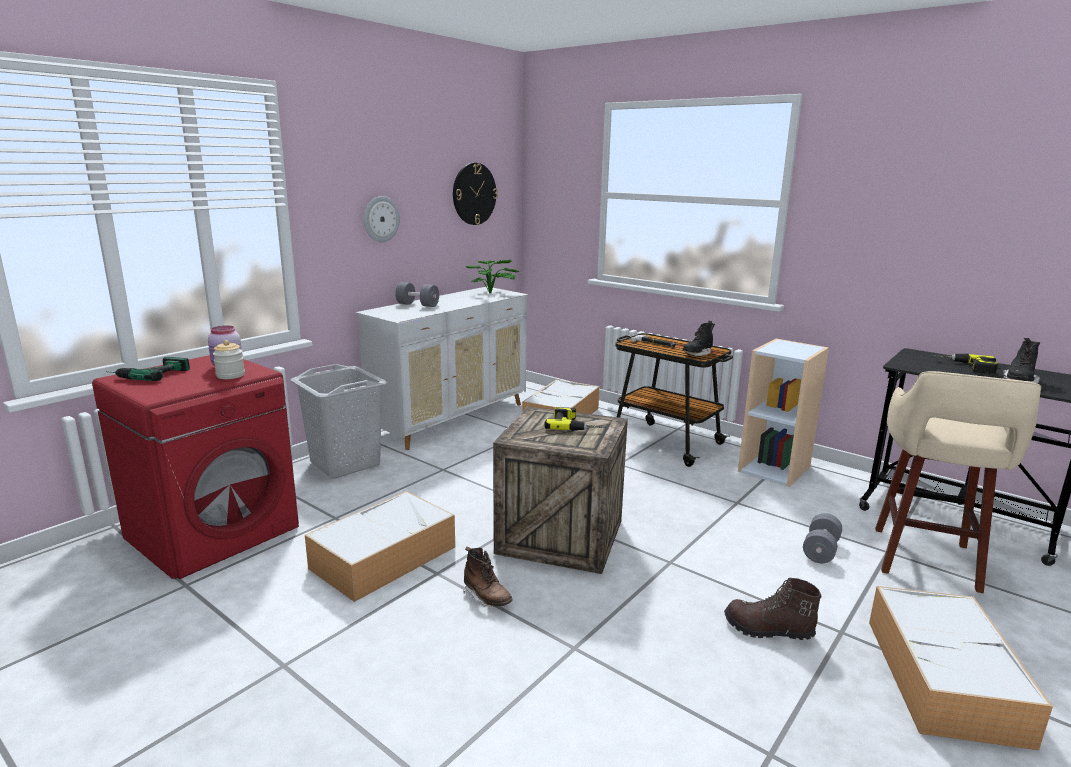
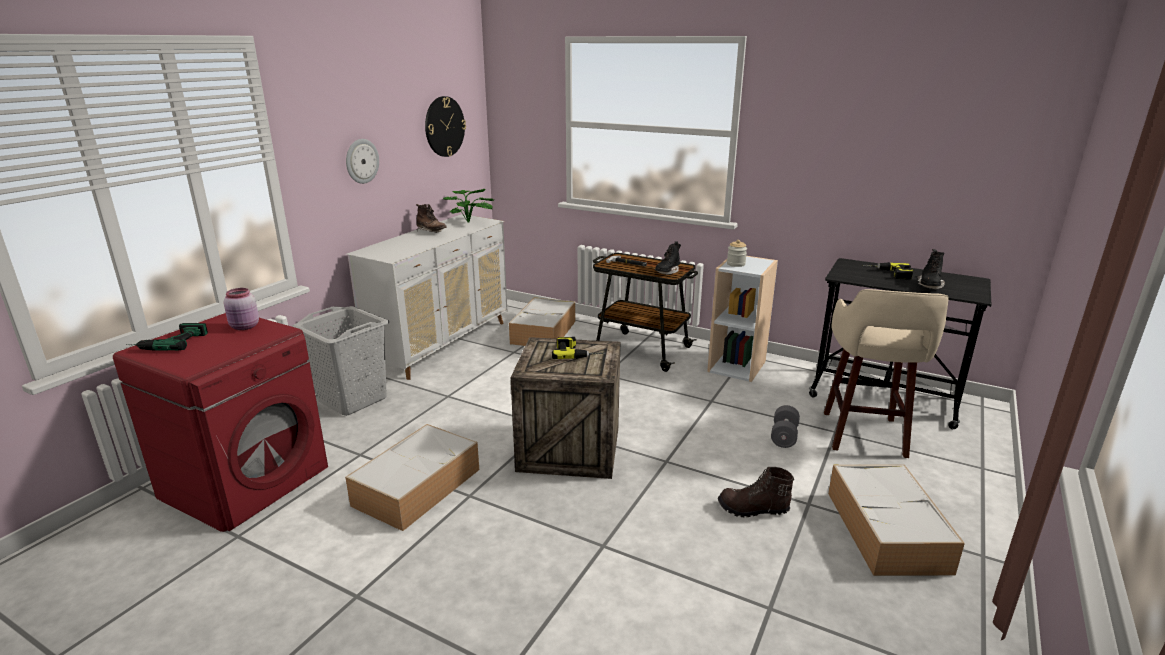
camera: 10 degrees left, 5 degrees up
jar [213,340,245,379] -> jar moved to [727,240,747,267]
grey dumbbell [395,282,439,307] -> none
brown boot [463,547,513,606] -> brown boot moved to [416,204,447,233]

